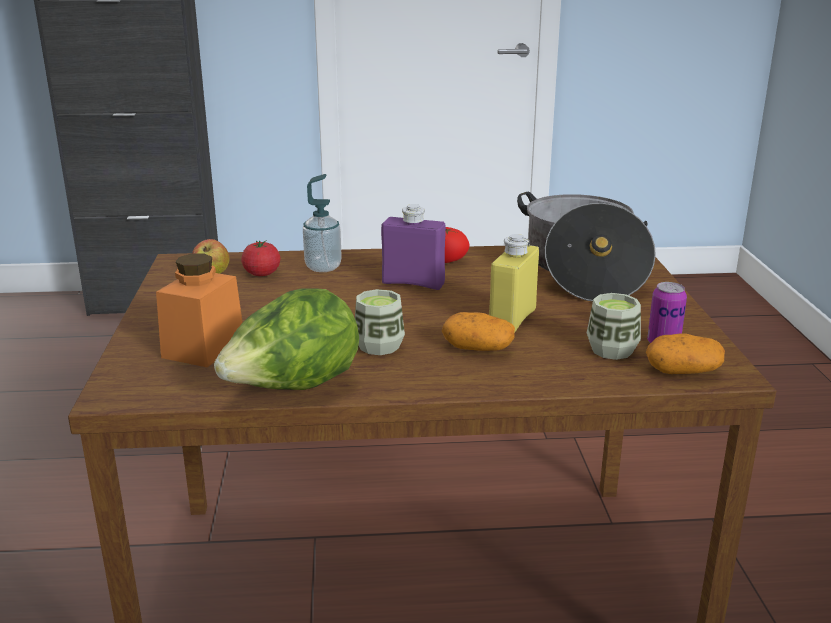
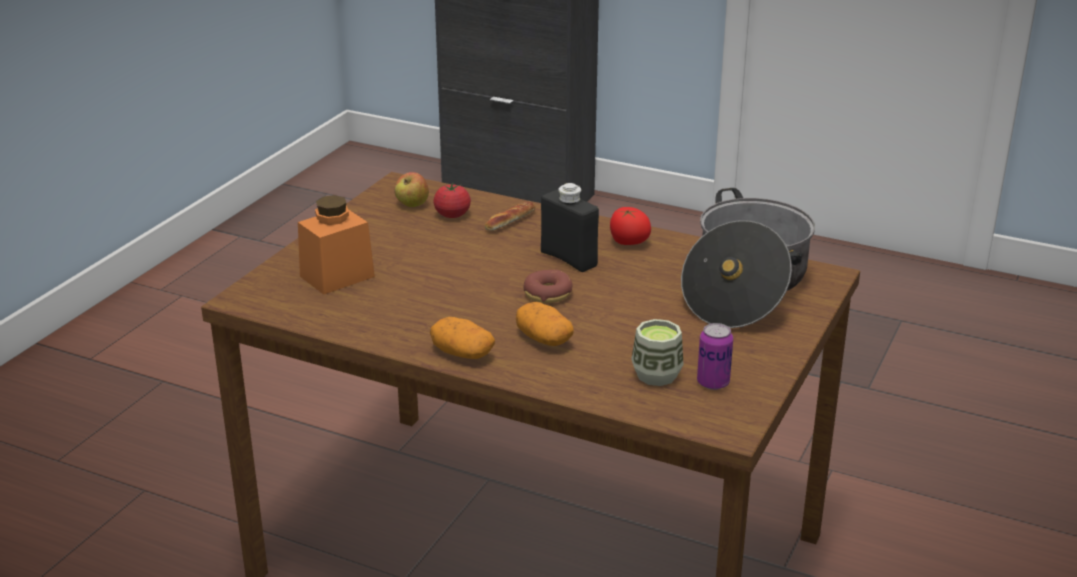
camera: 30 degrees right, 5 degrees up
lettuce [214,288,359,390] -> none
soap dispenser [303,174,342,272] -> bread [485,202,535,231]
cup [355,289,405,355] -> none
purple bottle [381,204,446,290] -> black bottle [541,183,599,272]
yellow bottle [489,234,539,332] -> none
potato [646,334,725,374] -> potato moved to [430,317,495,359]
none -> donut [523,270,572,303]

